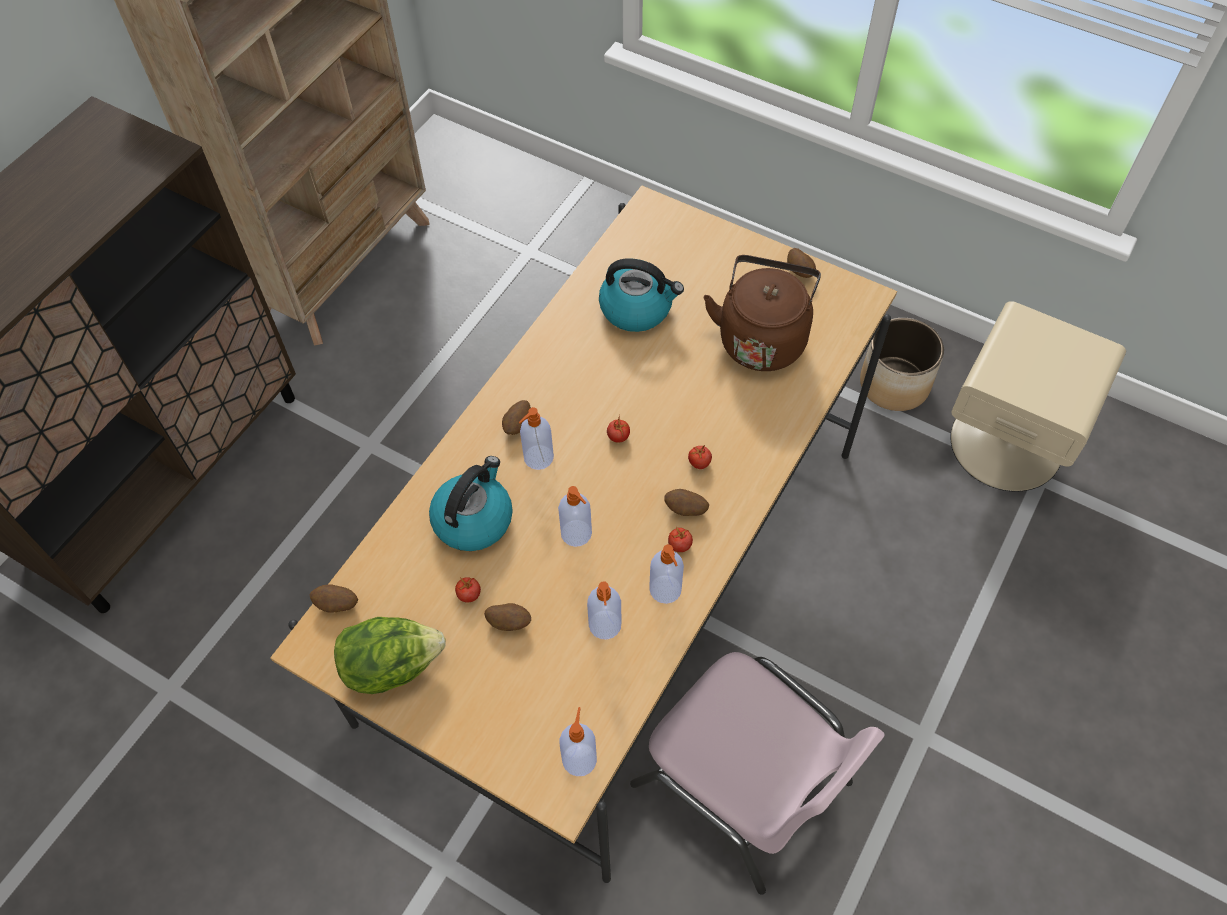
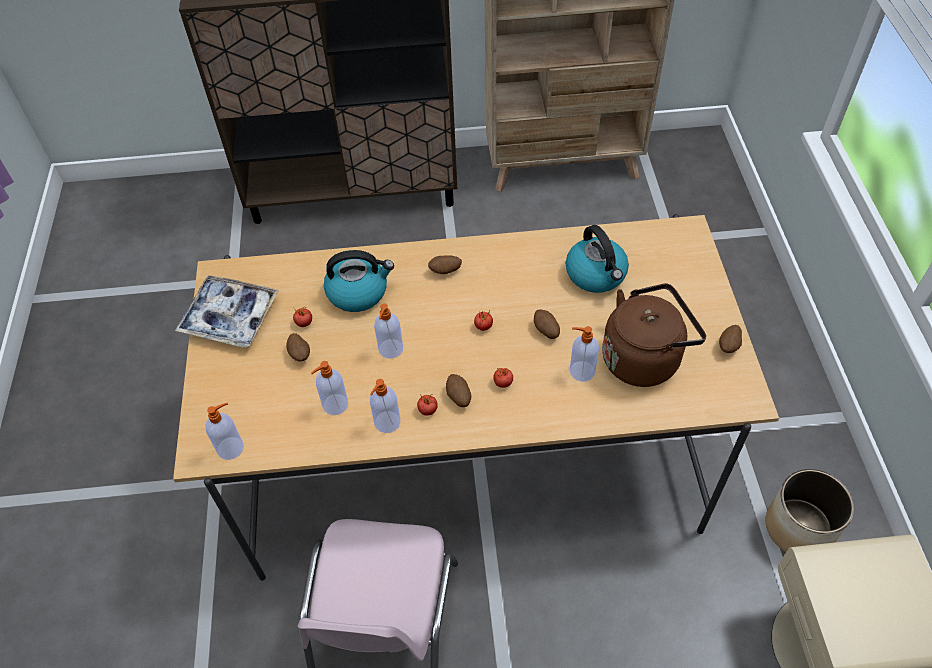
camera: 55 degrees right, 5 degrees down
potato [310,584,358,613] -> potato moved to [534,309,560,339]
lettuce [334,617,446,694] -> tray [175,275,279,347]
soap dispenser [519,407,554,470] -> soap dispenser moved to [570,326,599,382]

